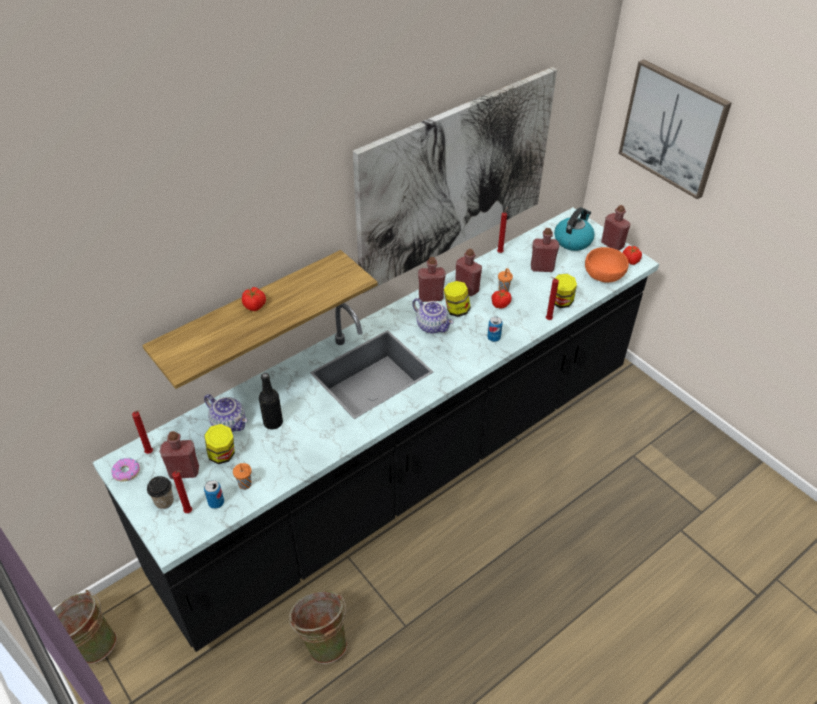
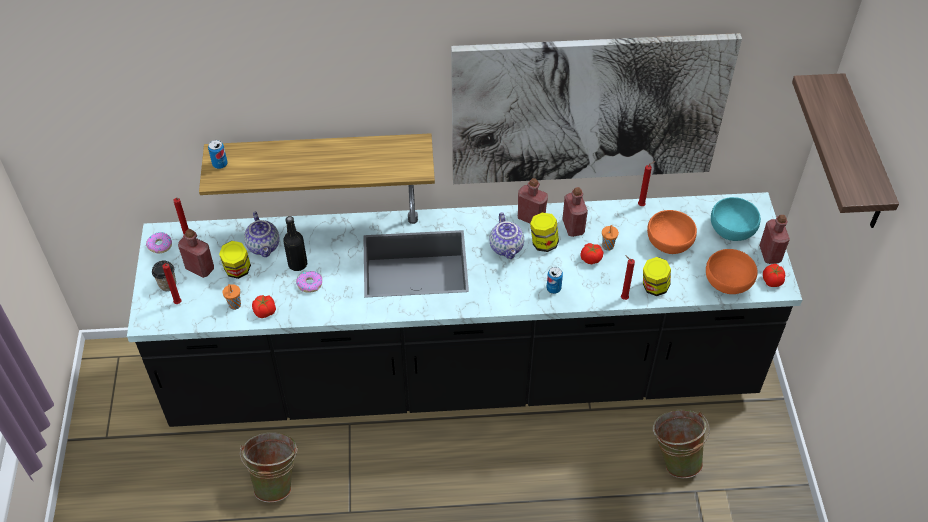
camera: 35 degrees right, 5 degrees up
green bucket [54,590,117,664] -> green bucket moved to [653,409,710,478]
can [204,480,224,509] -> can moved to [208,140,228,169]
tomato [242,287,266,311] -> tomato moved to [252,295,276,318]
red bottle [531,228,559,272] -> orange bowl [647,210,697,254]
kettle [554,207,595,251] -> turquoise bowl [711,197,761,241]
picture [618,59,732,199] -> shelf [792,73,899,228]
none -> donut [296,271,322,293]

